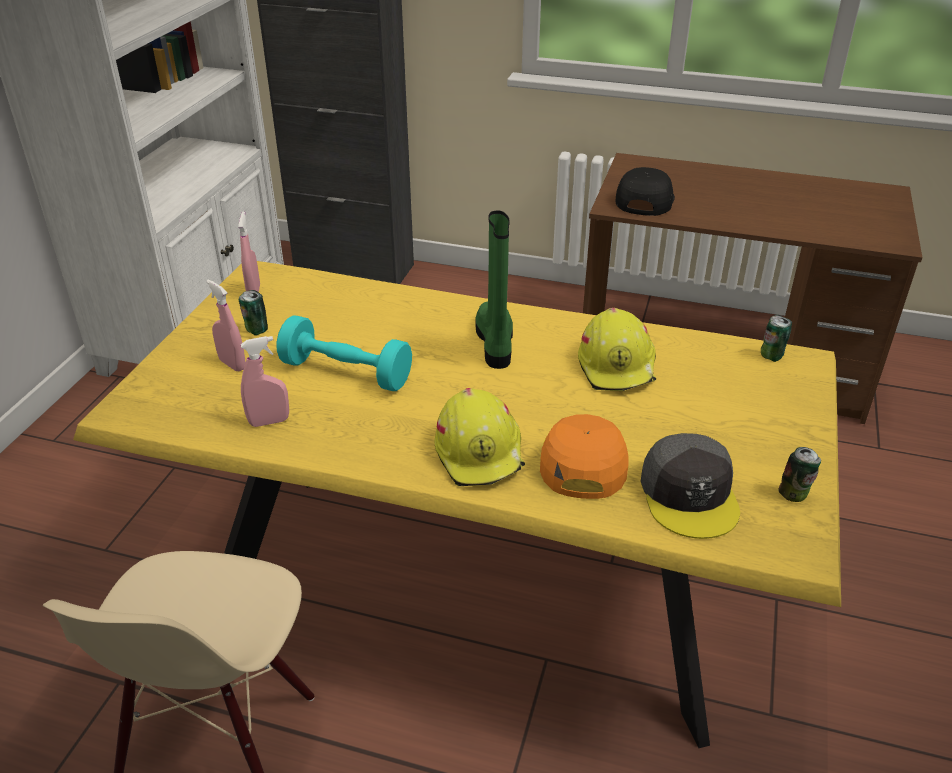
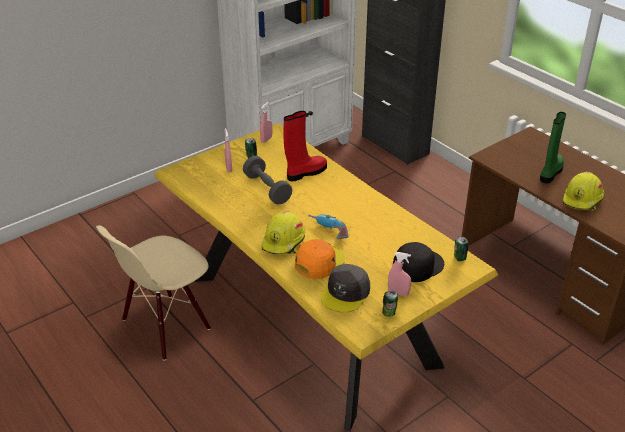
camera: 35 degrees right, 0 degrees up
pink spray bottle [241,336,289,427] -> pink spray bottle moved to [388,252,411,296]
turquoise dumbbell [276,315,412,391] -> grey dumbbell [243,156,292,205]
green boot [475,211,513,369] -> green boot moved to [540,112,566,183]
yellow hard hat [578,308,656,391] -> yellow hard hat moved to [563,172,604,211]
black cap [616,167,675,216] -> black cap moved to [393,242,444,282]
none -> red boot [284,111,327,181]
none -> power drill [308,214,349,239]

